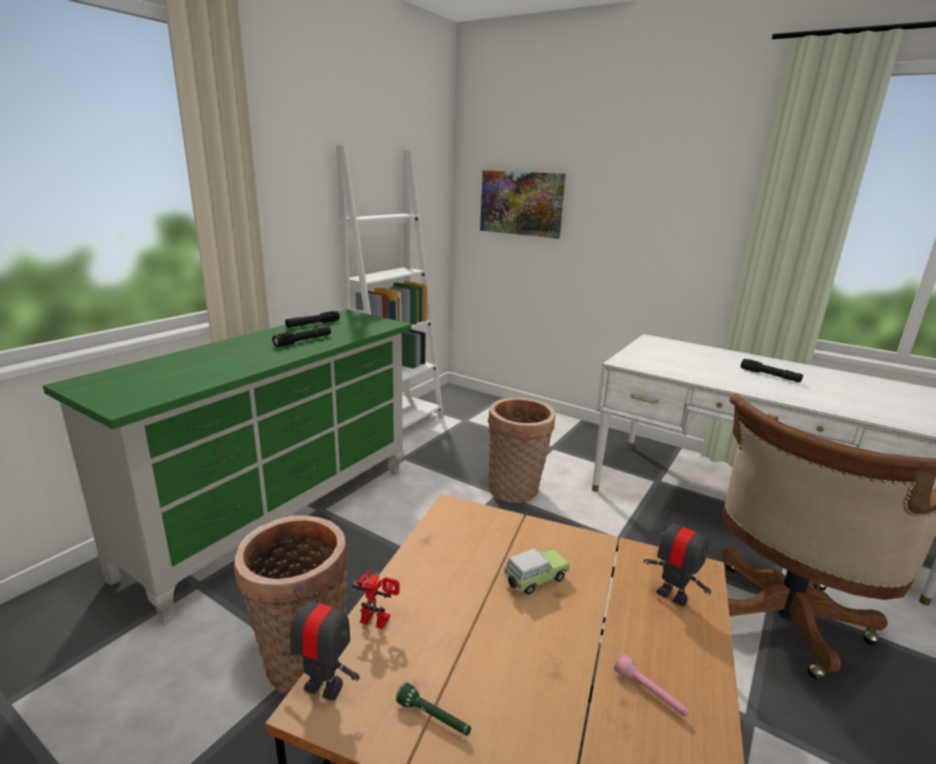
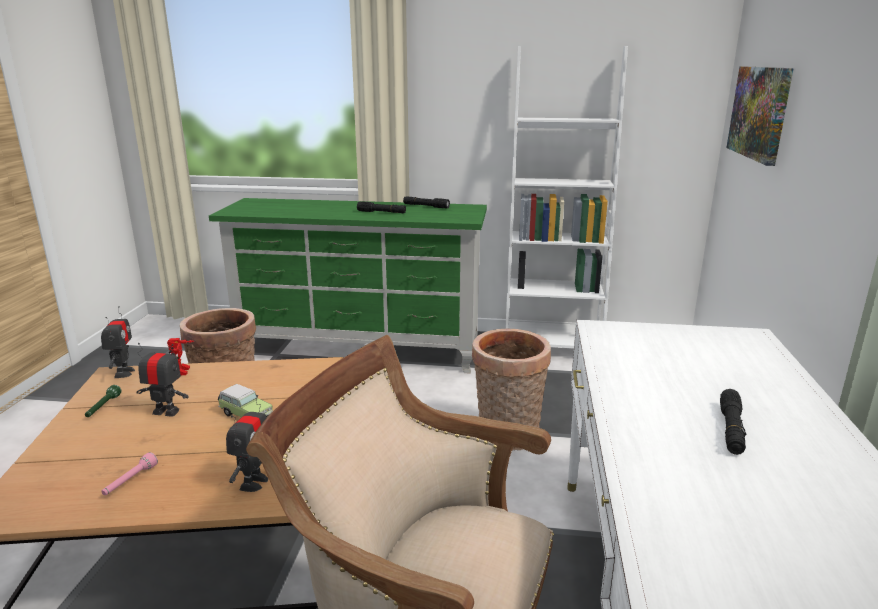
camera: 65 degrees right, 0 degrees up
none -> toy robot [136,343,189,417]

